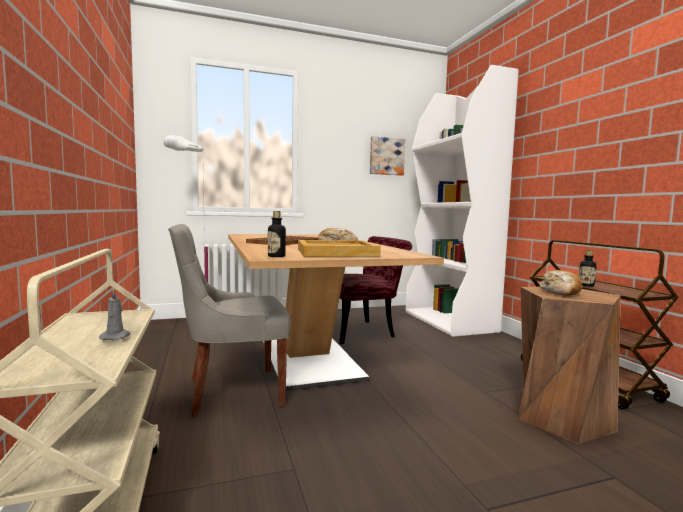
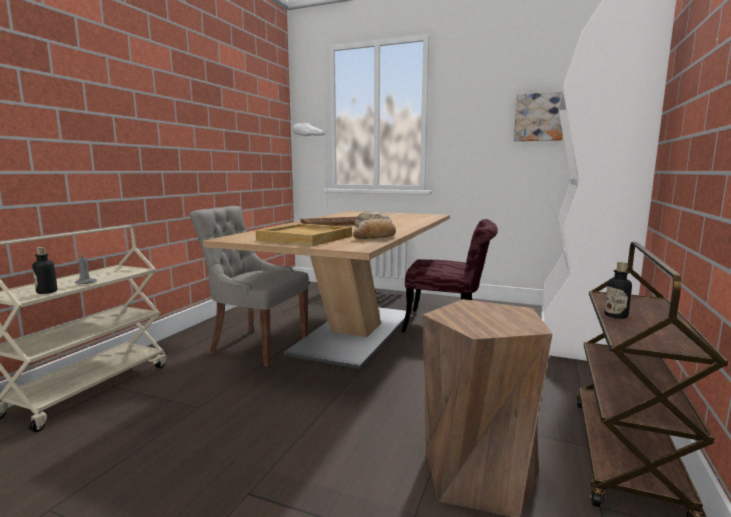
camera: 40 degrees right, 5 degrees up
bottle [268,211,286,257] -> bottle moved to [32,247,57,294]
bread [540,270,582,295] -> bread moved to [353,219,396,239]

